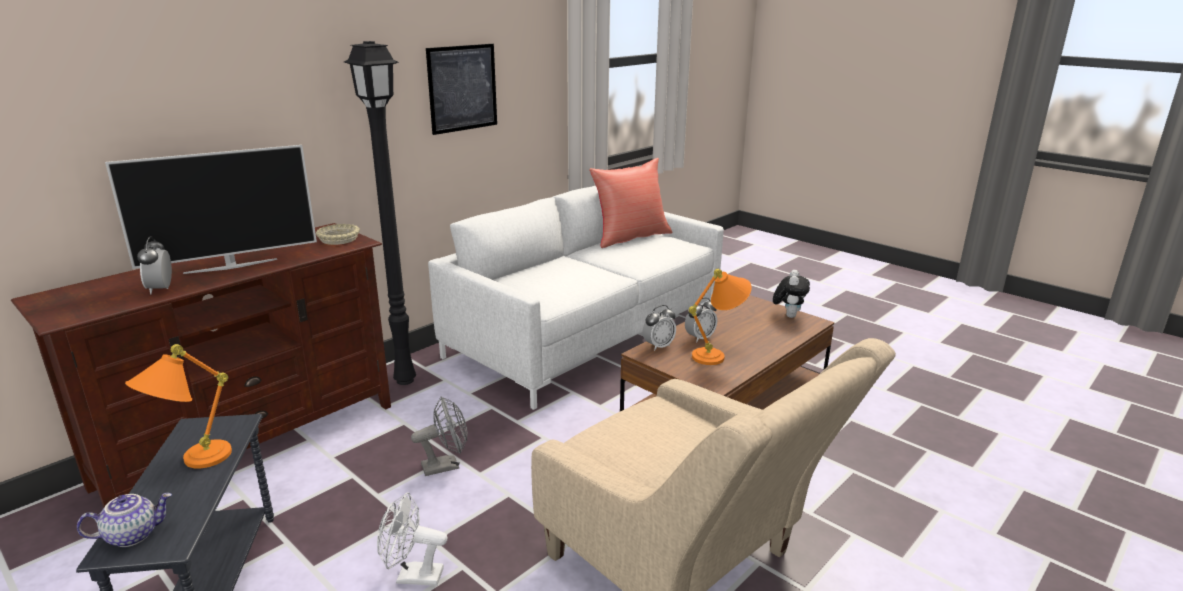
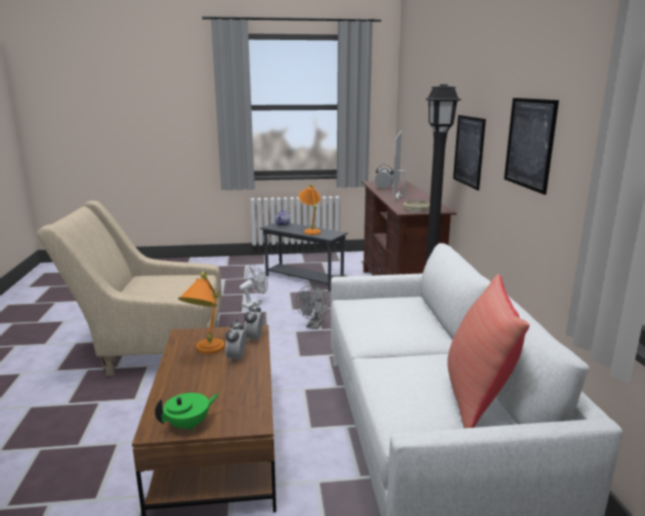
camera: 130 degrees right, 5 degrees down
plush toy [773,270,810,318] -> green teapot [155,393,219,431]
none -> picture [453,115,486,190]

